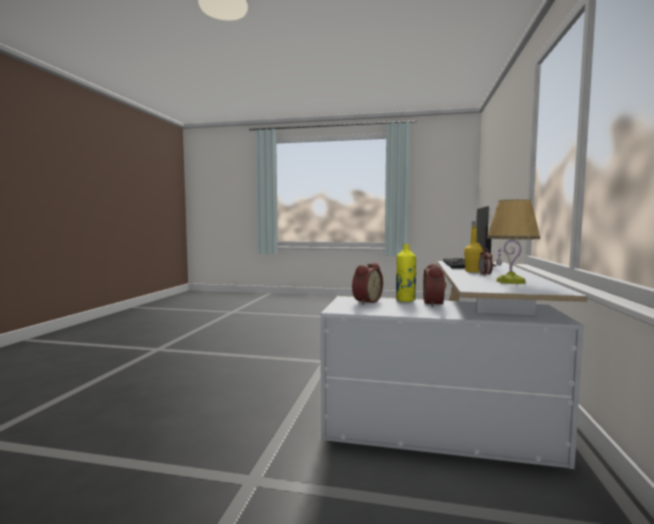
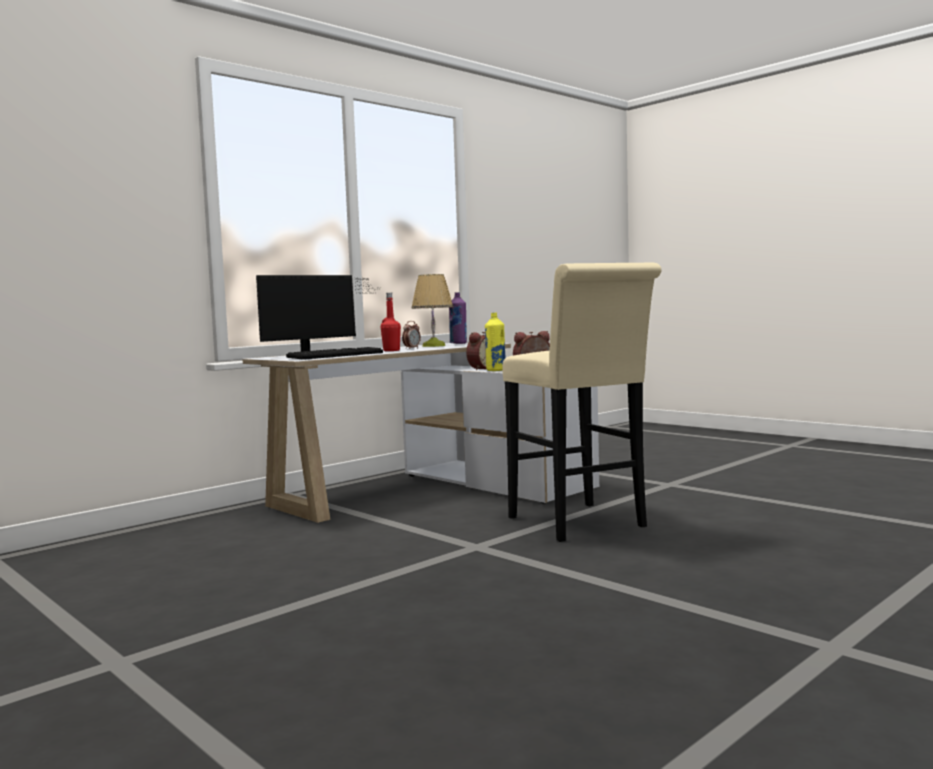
camera: 145 degrees left, 0 degrees up
yellow bottle [464,221,483,272] -> red bottle [381,293,401,351]
none -> purple bottle [449,292,467,344]
none -> beige stool [502,263,662,542]

